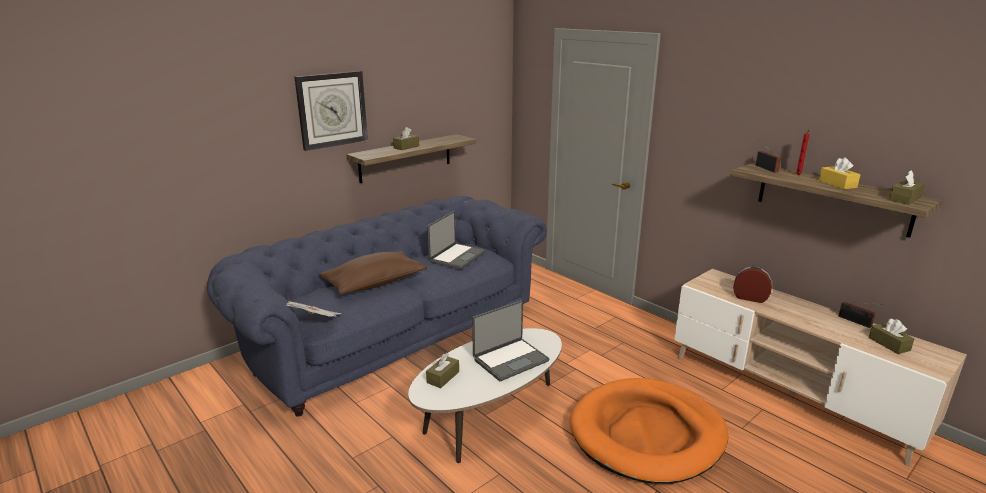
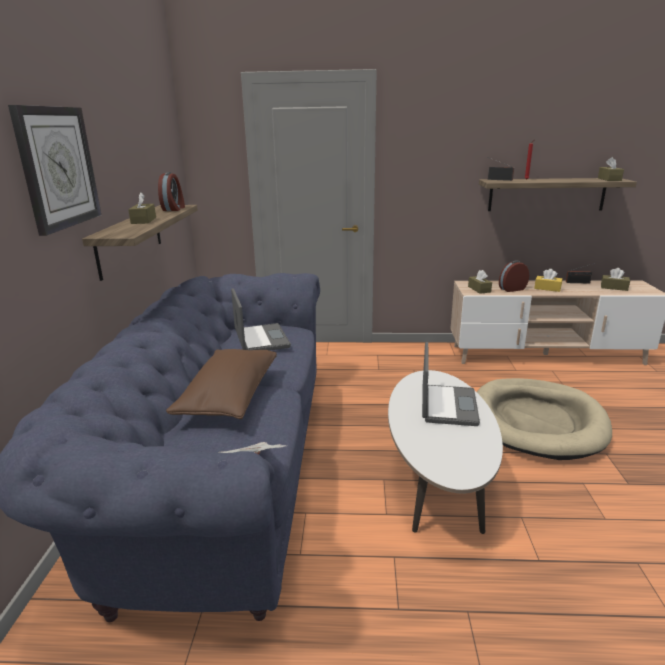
camera: 45 degrees left, 0 degrees up
brown tissue box [426,353,459,388] -> brown tissue box moved to [468,270,492,294]
orange dog bed [570,378,728,484] -> beige dog bed [477,378,612,460]
yellow tissue box [819,157,861,189] -> yellow tissue box moved to [534,269,562,292]
none -> alarm clock [158,172,185,211]

